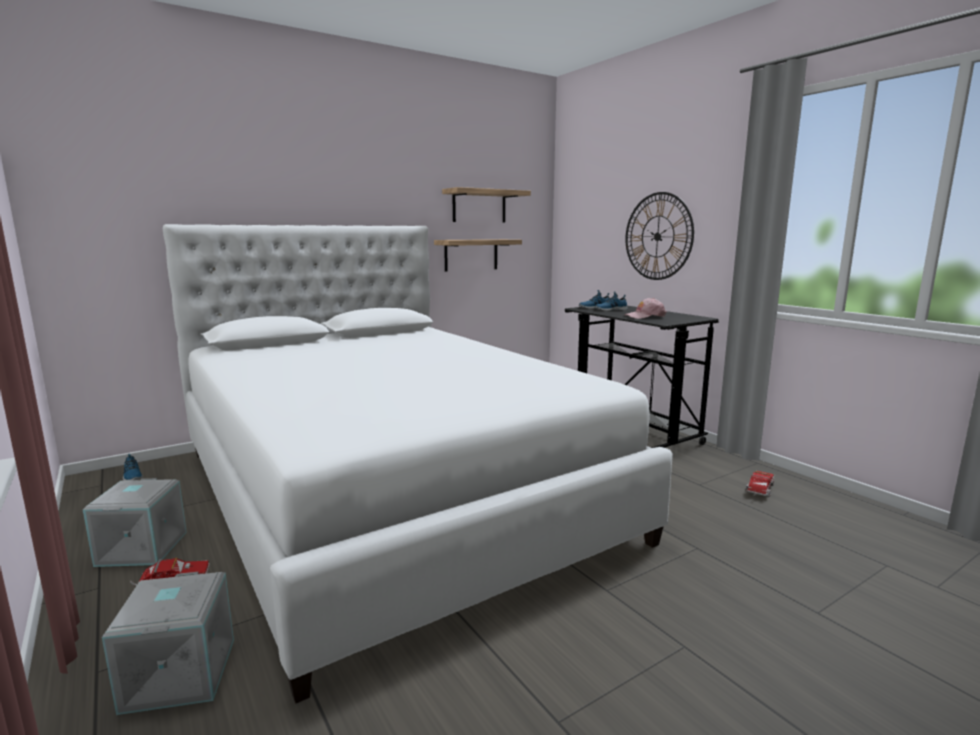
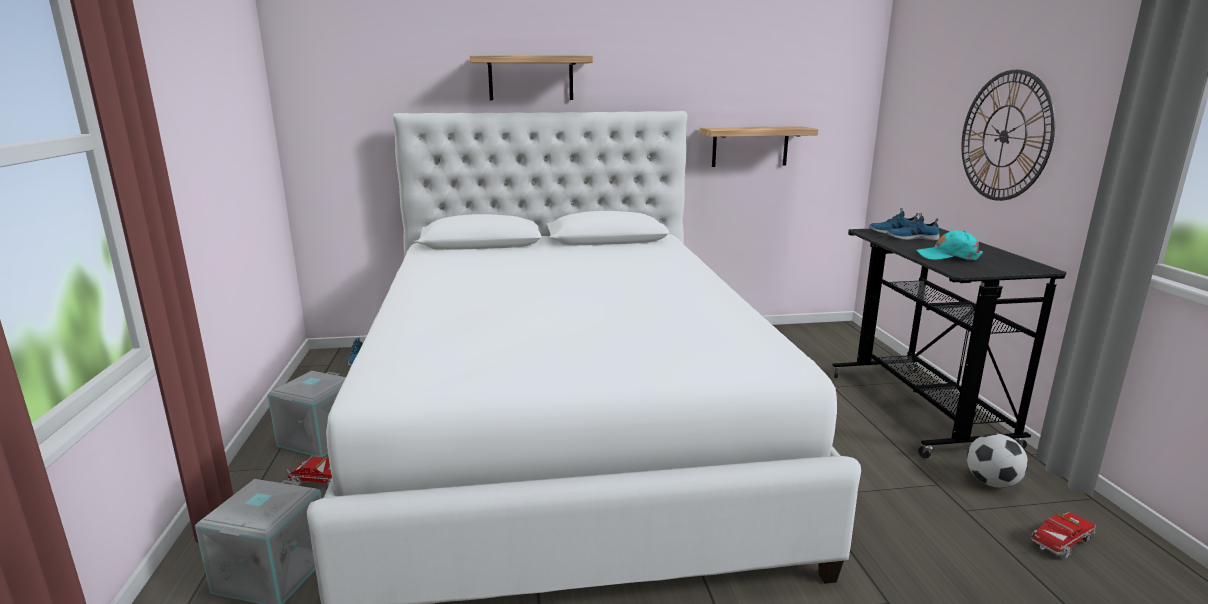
camera: 25 degrees right, 5 degrees up
shelf [442,187,531,223] -> shelf moved to [470,55,593,100]
pink cap [625,298,667,319] -> turquoise cap [916,230,983,260]
none -> football [967,433,1028,488]

